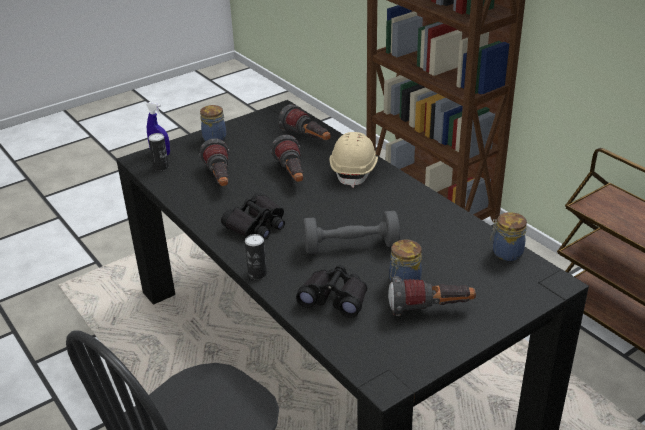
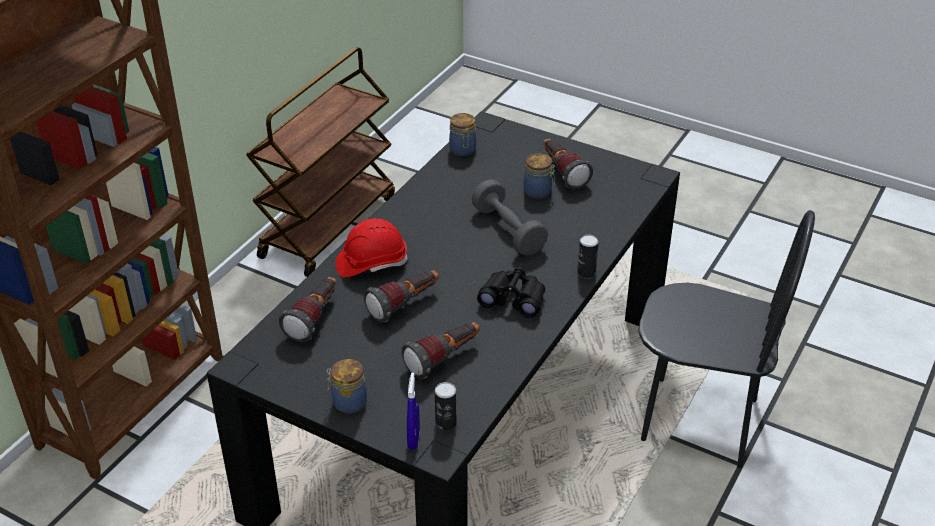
camera: 115 degrees left, 5 degrees up
black binoculars [296,265,367,318] -> none
beige hard hat [330,132,378,188] -> red hard hat [335,218,407,277]

